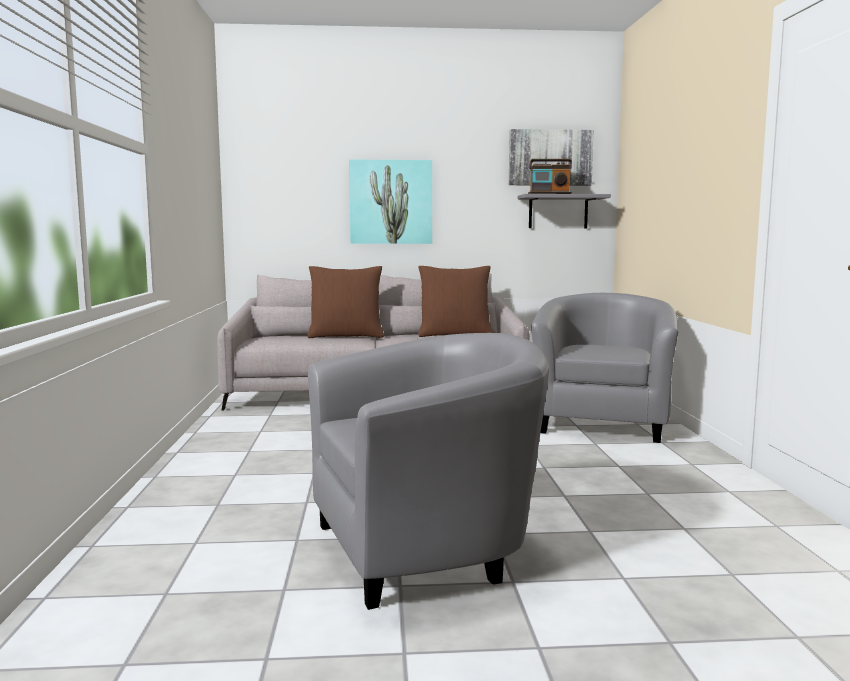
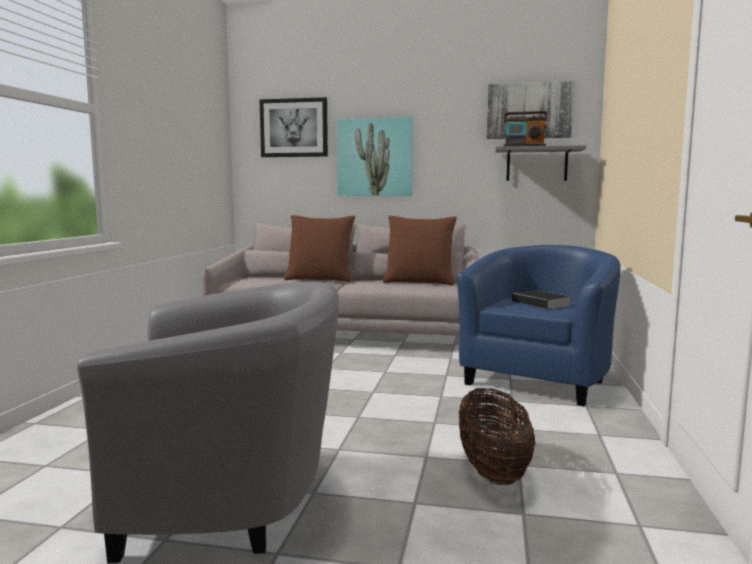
camera: 15 degrees right, 0 degrees up
grey armchair [531,293,679,443] -> blue armchair [456,245,621,406]
none -> picture [260,97,328,157]
none -> basket [459,388,536,485]
none -> book [512,290,571,310]

